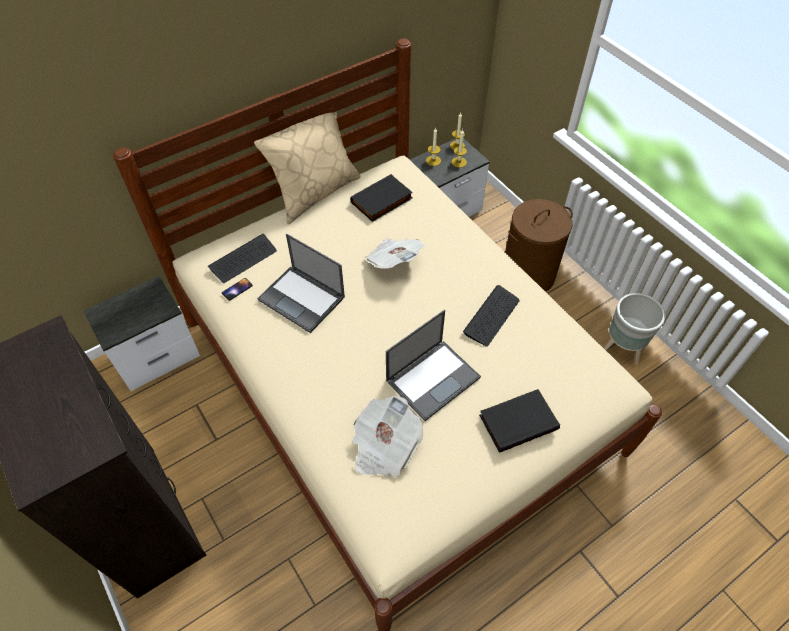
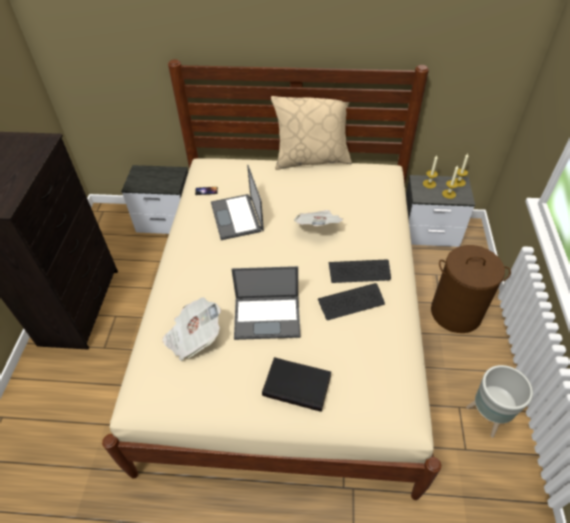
camera: 40 degrees right, 5 degrees down
keyboard [208,234,277,283] -> keyboard moved to [329,259,391,283]
black book [350,174,413,222] -> none

